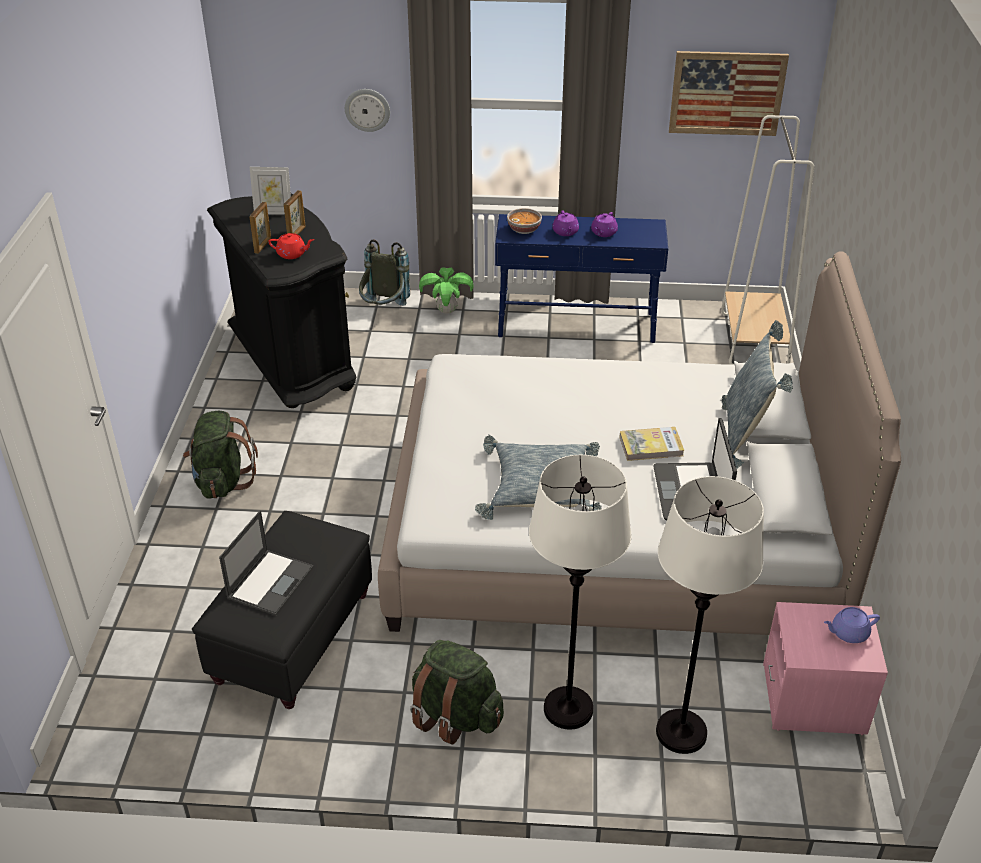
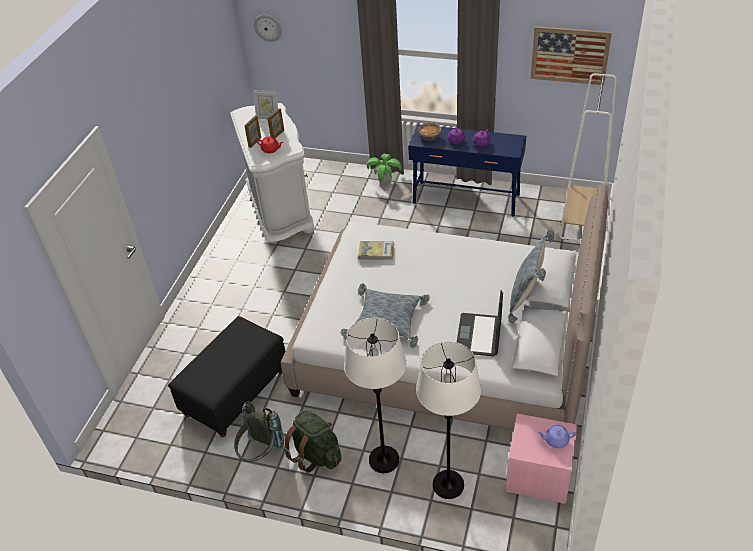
camera: 15 degrees right, 5 degrees up
green backpack [183,411,258,499] -> none
black dresser [207,193,357,408] -> white dresser [230,103,314,242]
laptop [219,510,314,616] -> none
wall clock [345,89,390,132] -> wall clock moved to [254,15,282,42]
grey backpack [359,239,410,306] -> grey backpack moved to [234,401,284,462]
book [619,427,684,461] -> book moved to [358,241,394,260]

